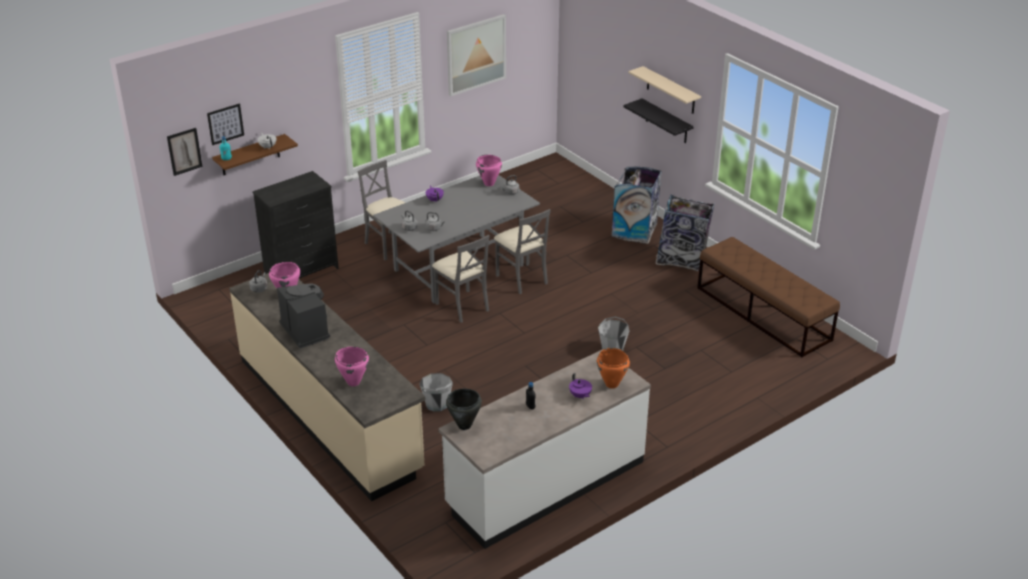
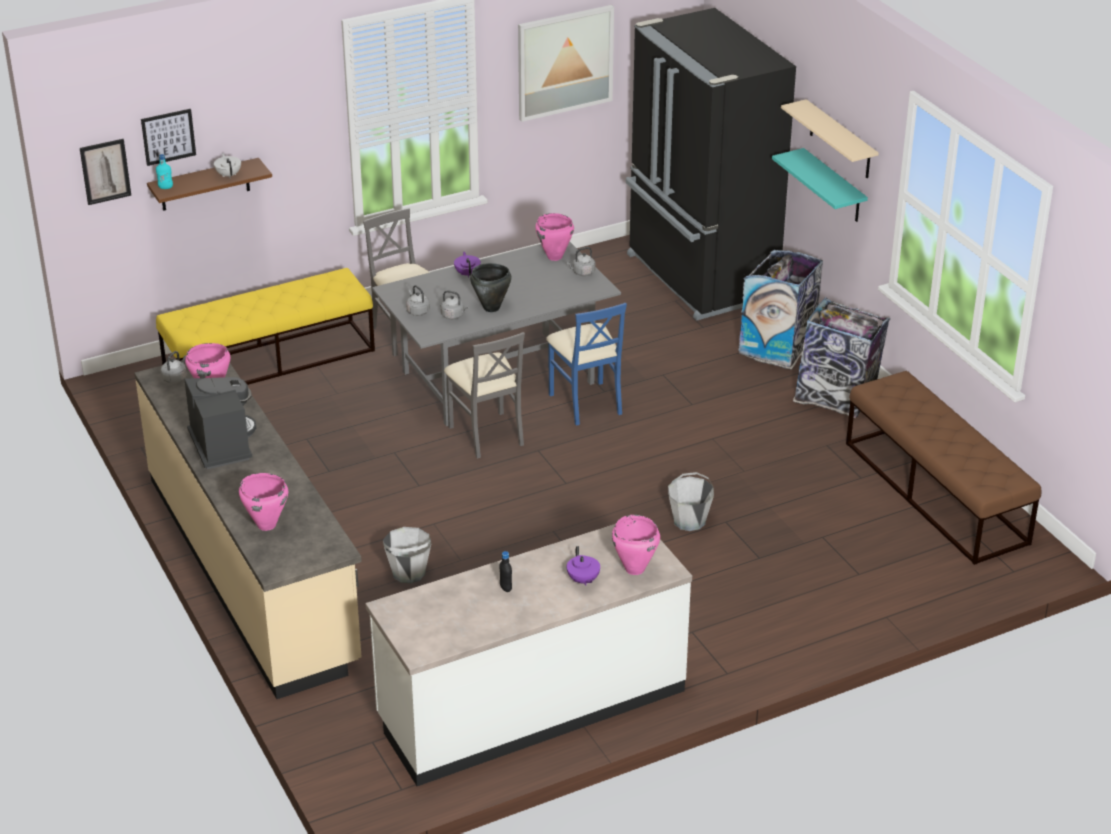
camera: 10 degrees right, 0 degrees up
black dresser [253,171,339,278] -> yellow bench [156,268,375,385]
black cooking pot [446,389,482,430] -> black cooking pot moved to [470,263,512,312]
grey chair [494,209,551,294] -> blue chair [546,303,627,426]
orange cooking pot [597,348,630,388] -> pink cooking pot [612,515,660,575]
black shelf [624,99,694,143] -> turquoise shelf [772,148,868,222]
none -> black fridge [626,8,796,321]

